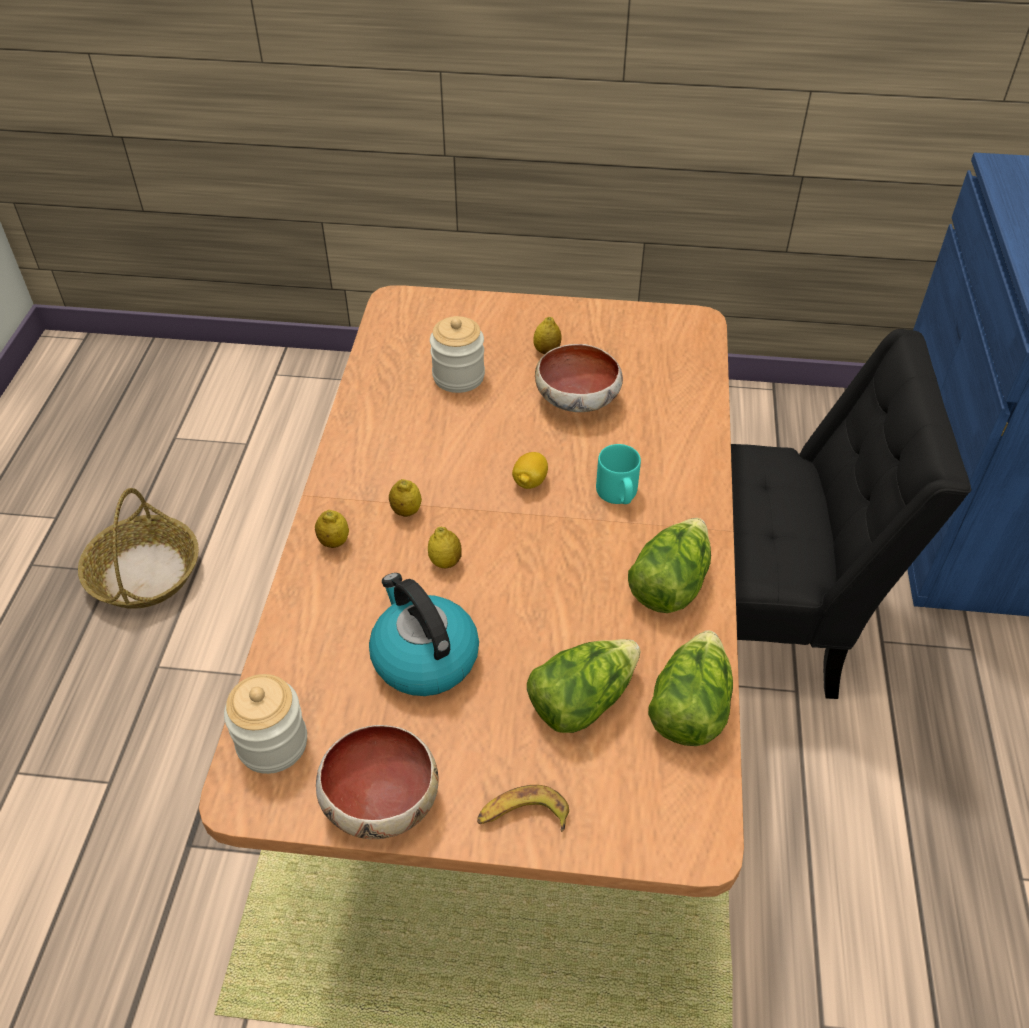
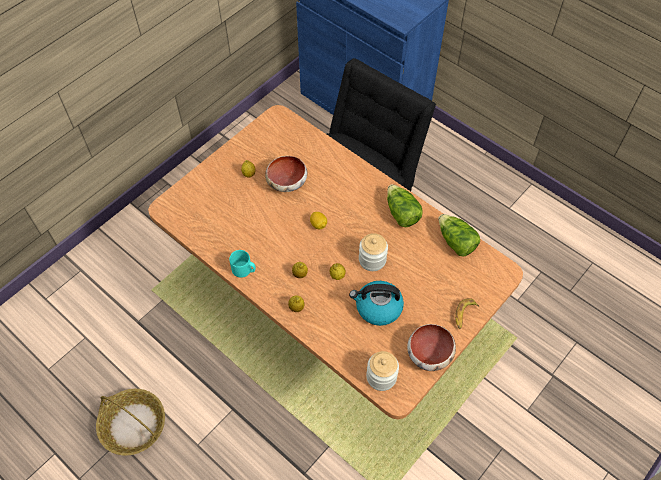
camera: 55 degrees left, 10 degrees up
jar [430,316,485,393] -> jar moved to [359,233,388,271]
lettuce [527,639,640,733] -> none
turquoise mug [596,444,641,504] -> turquoise mug moved to [229,250,256,278]

